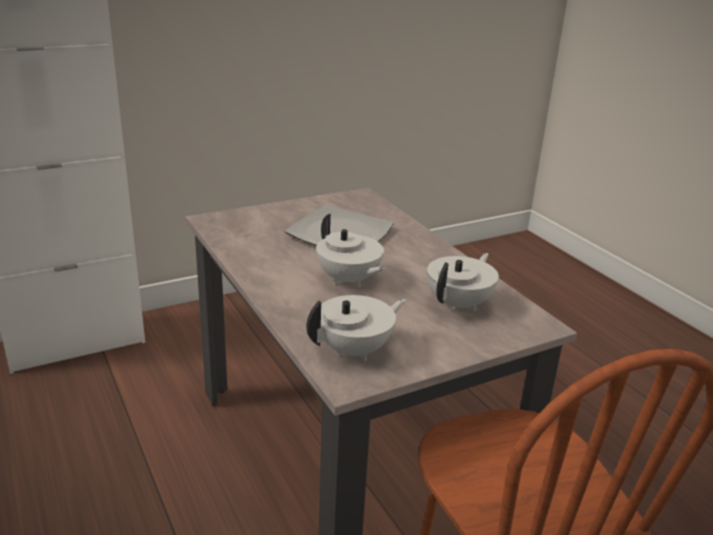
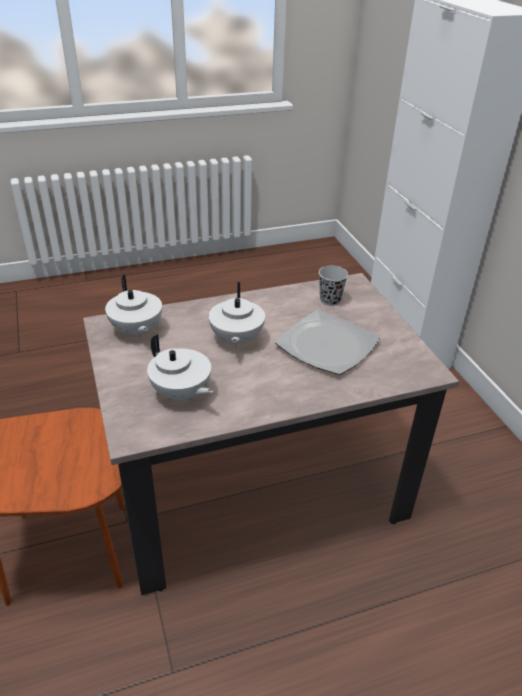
camera: 100 degrees right, 10 degrees up
white teapot [316,214,386,287] -> white teapot turned 60 degrees counterclockwise [209,282,265,348]
none -> black cup [319,266,348,306]

